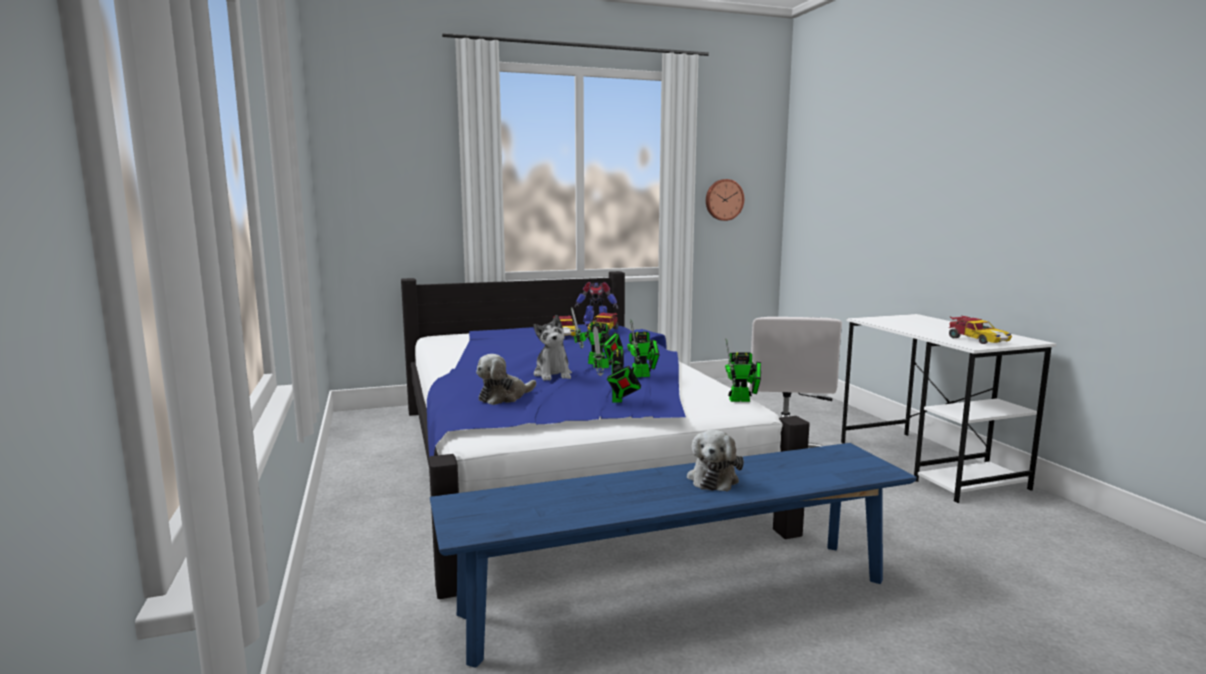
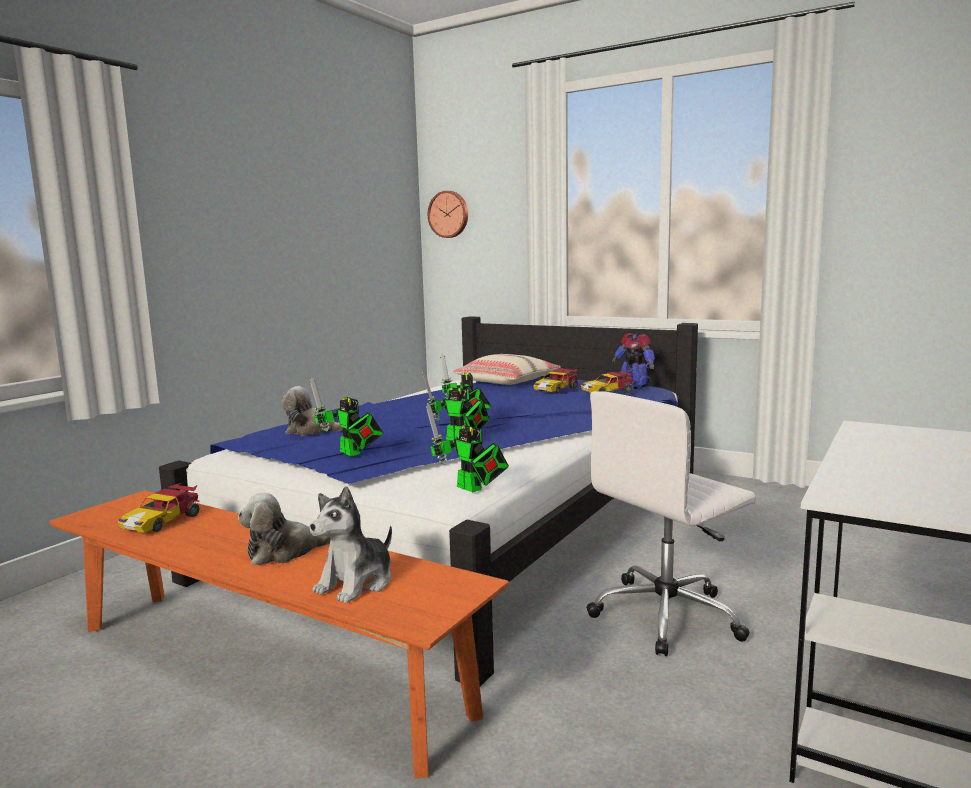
camera: 50 degrees right, 0 degrees up
blue bench [430,443,917,668] -> orange bench [49,490,509,779]
plush toy [533,315,572,381] -> plush toy moved to [310,486,392,603]
toy robot [593,326,641,402] -> toy robot turned 90 degrees counterclockwise [310,377,383,456]
wall clock [706,179,744,221] -> wall clock moved to [428,191,468,238]
toy car [949,315,1012,344] -> toy car moved to [117,483,199,533]
none -> beige pillow [453,354,561,385]

